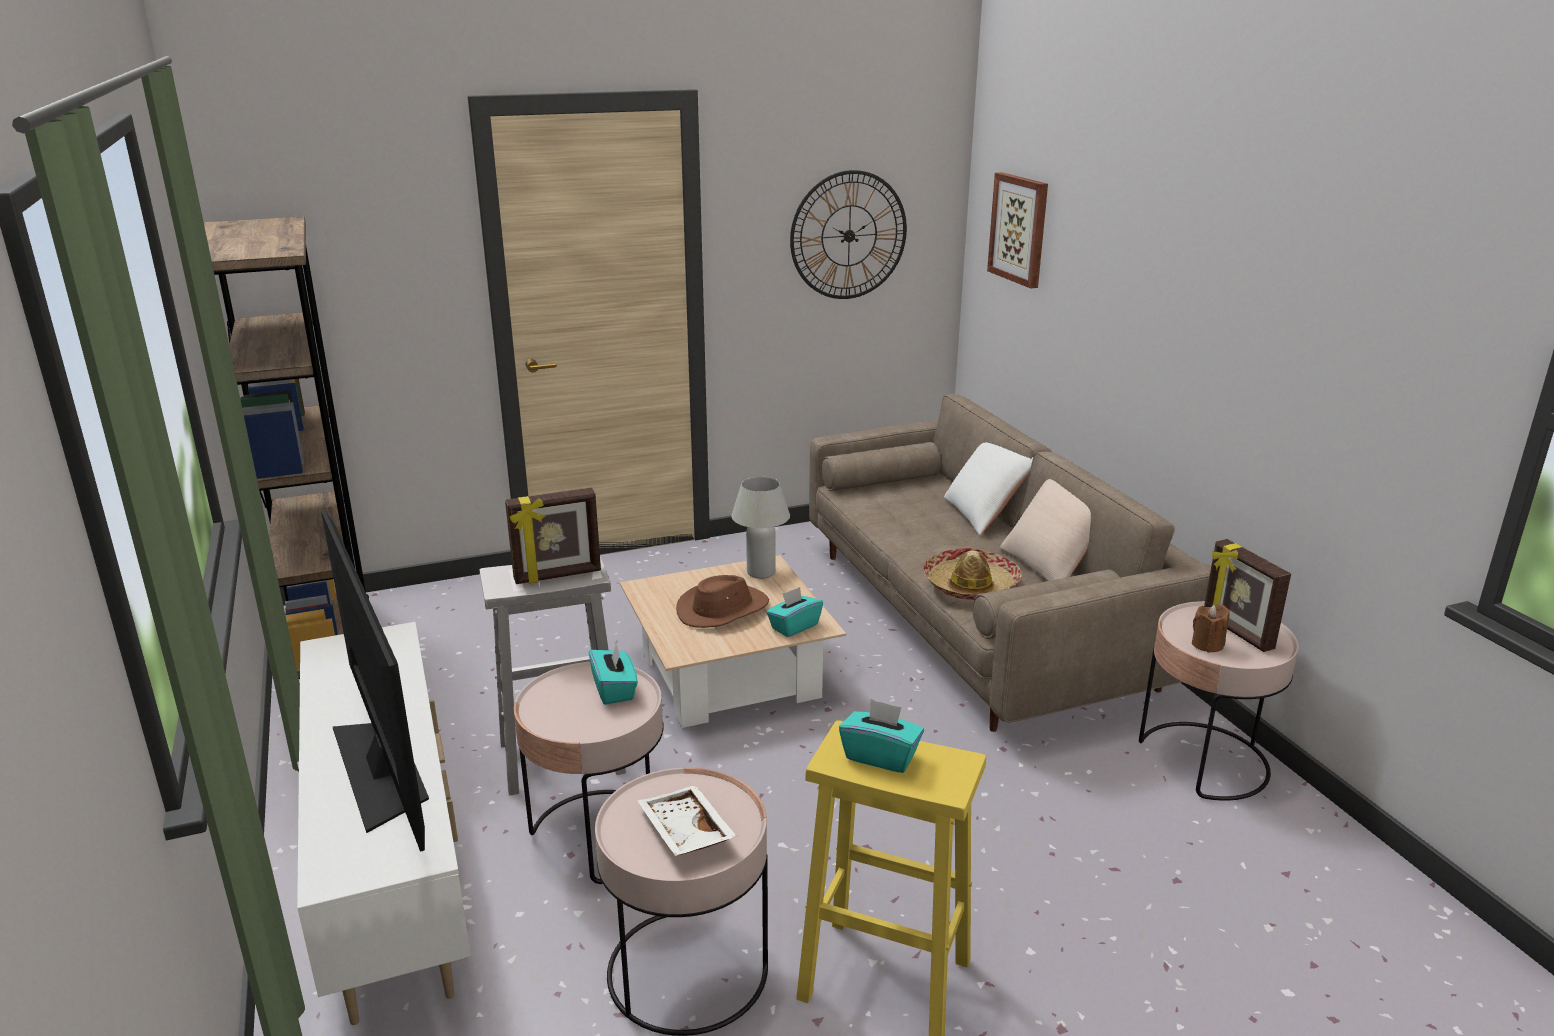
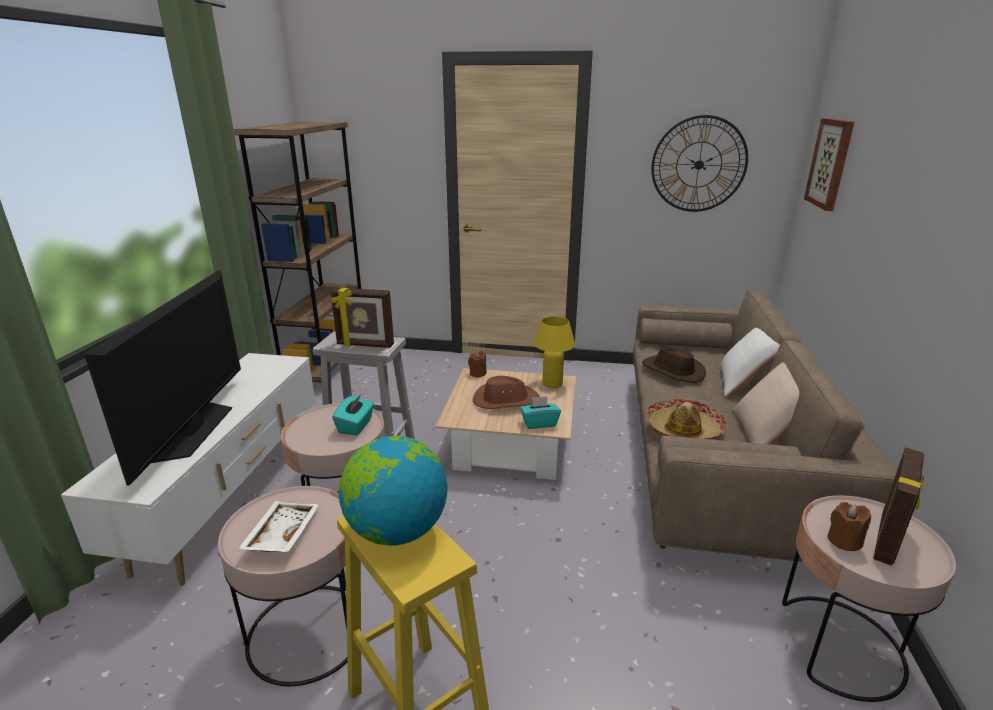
camera: 30 degrees right, 0 degrees up
white table lamp [731,477,790,579] -> yellow table lamp [534,316,575,388]
turquoise tissue box [839,699,924,773] -> globe [339,436,447,546]
picture frame [1204,539,1291,652] -> picture frame turned 150 degrees counterclockwise [873,447,924,566]
none -> brown candle [468,351,487,378]
none -> brown hat [642,348,706,383]

